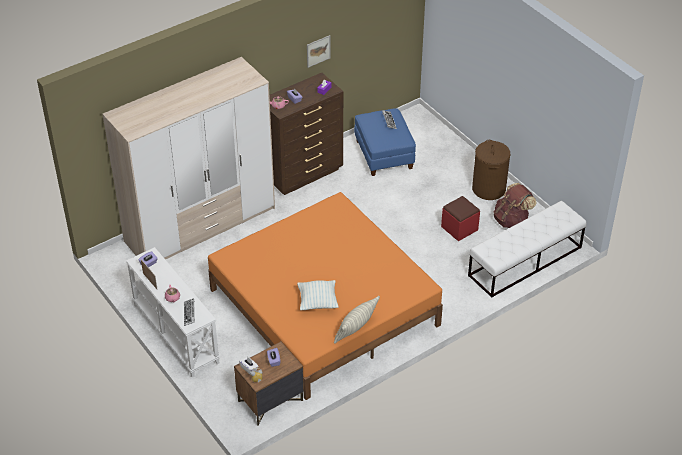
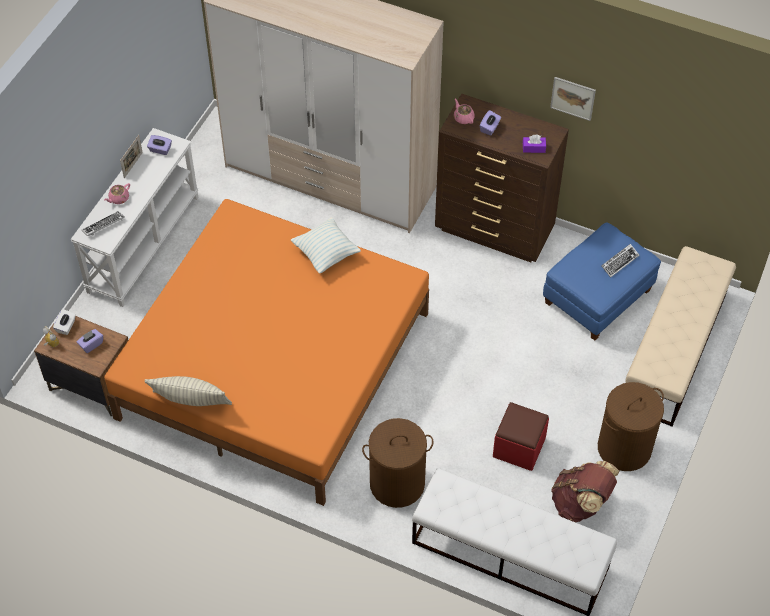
camera: 60 degrees right, 10 degrees up
pillow [297,280,338,310] -> pillow moved to [291,217,361,274]
none -> brown laundry basket [362,418,433,508]
none -> beige bench [625,246,736,427]

